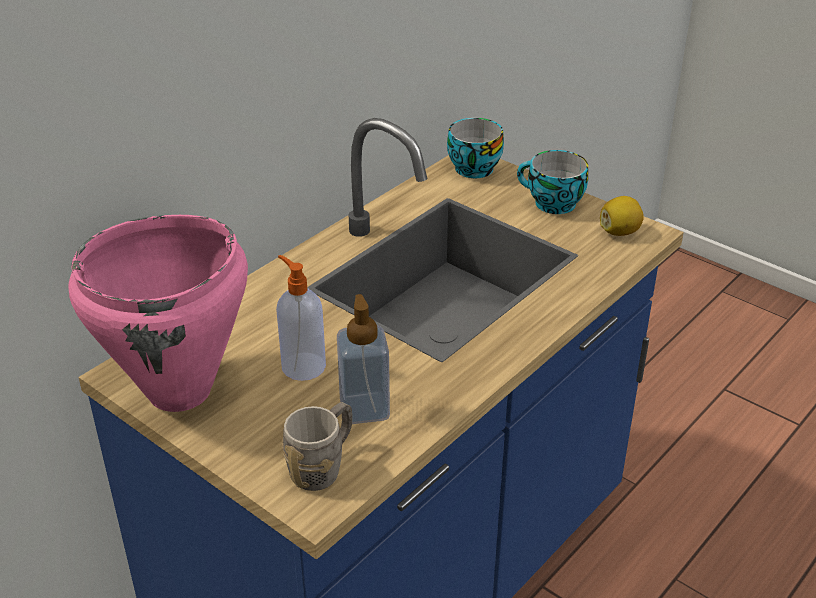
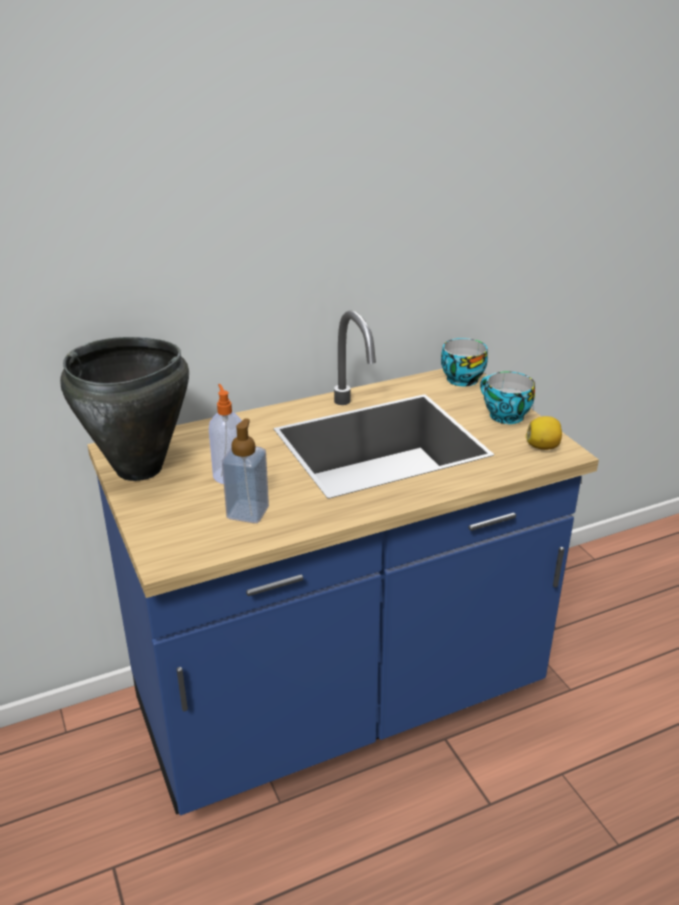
camera: 25 degrees right, 5 degrees down
pink cooking pot [68,215,248,412] -> black cooking pot [60,337,189,481]
grey mug [282,402,352,491] -> none

